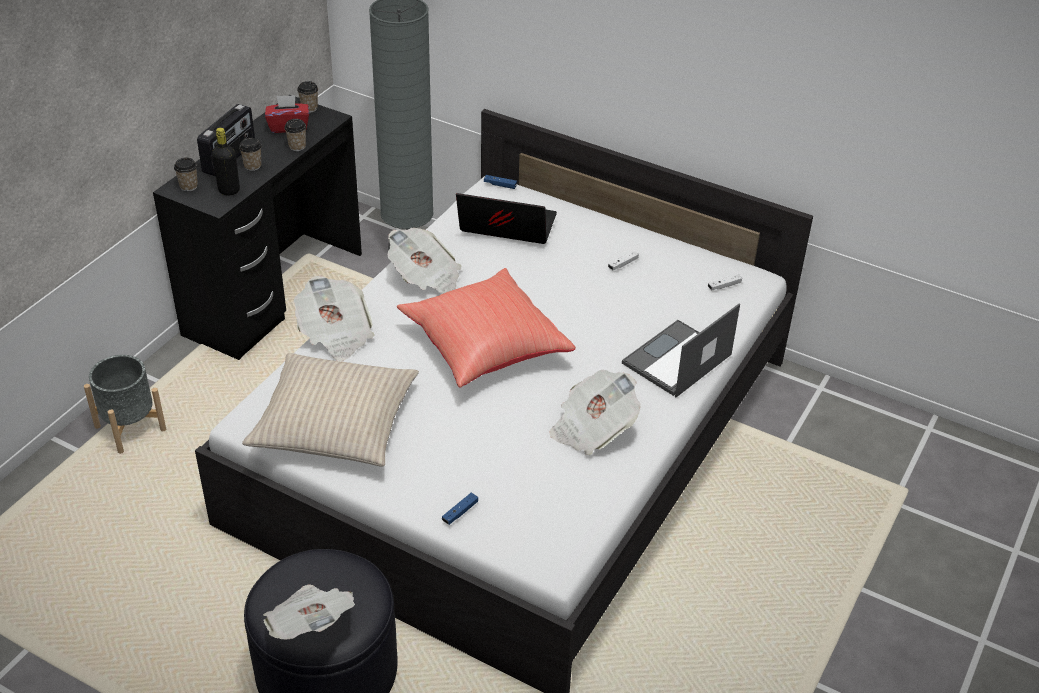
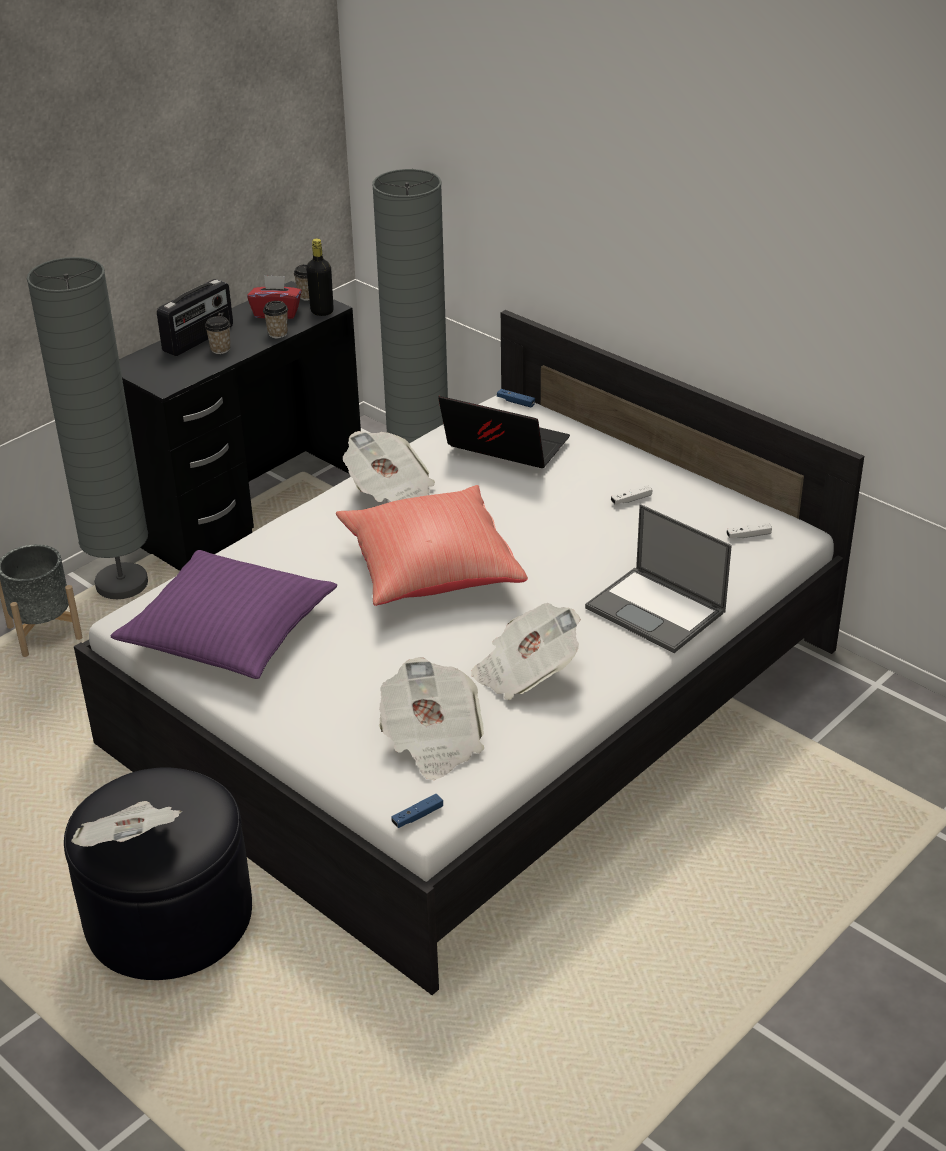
camera: 15 degrees right, 5 degrees down
cup [174,158,198,191] -> none
black bottle [212,128,240,195] -> black bottle moved to [306,238,334,316]
beige pillow [242,353,419,466] -> purple pillow [110,550,337,679]
newspaper [294,275,375,361] -> newspaper moved to [379,657,484,780]
blue game controller [442,493,478,525] -> blue game controller moved to [391,794,443,828]
laptop [622,304,740,397] -> laptop turned 105 degrees counterclockwise [585,504,732,653]
none -> grey floor lamp [27,257,148,599]

